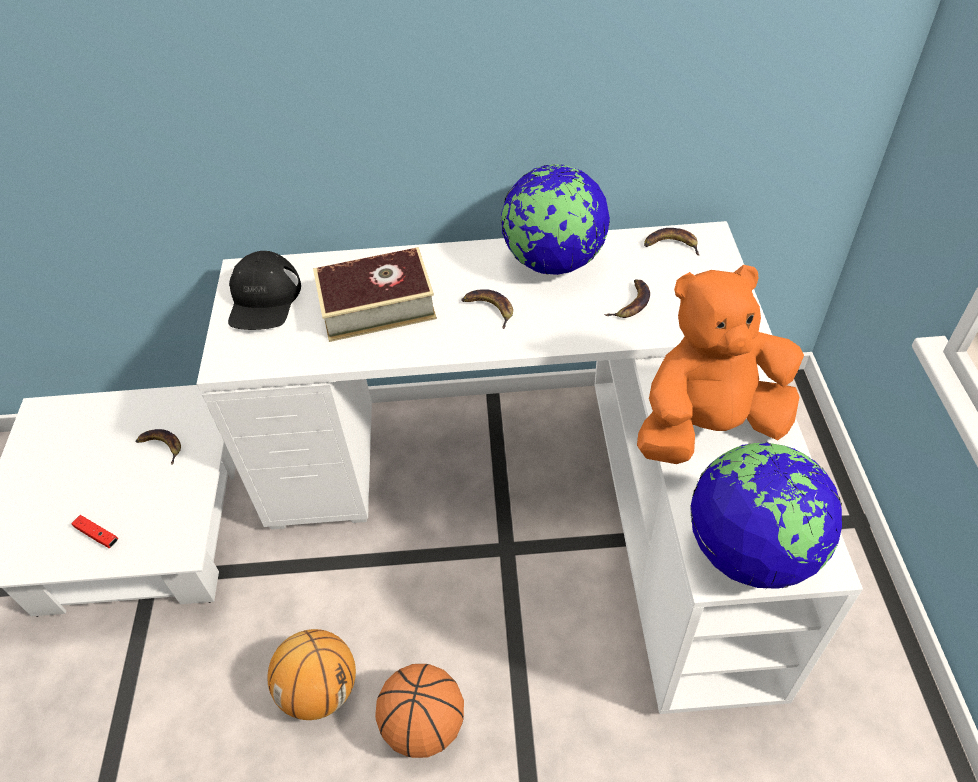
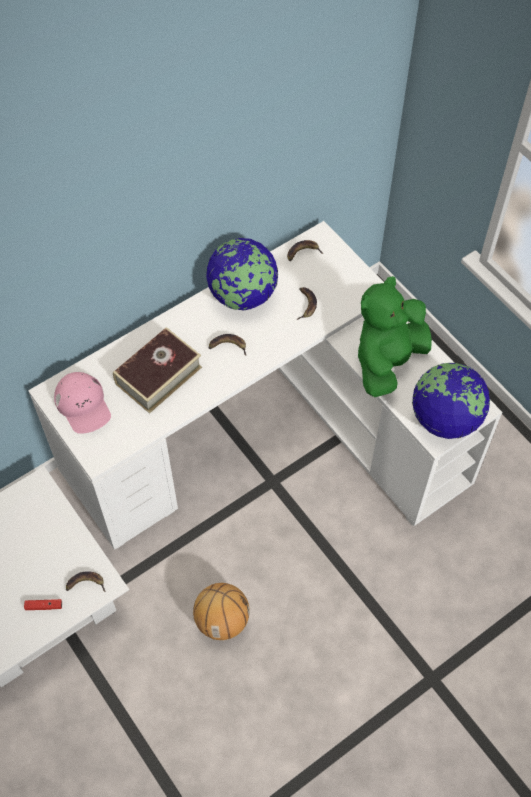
camera: 35 degrees left, 10 degrees up
banana [136,429,181,465] -> banana moved to [66,571,105,592]
black cap [228,251,301,330] -> pink cap [54,372,111,434]
basketball [375,664,464,758] -> none
orange plush toy [637,265,804,464] -> green plush toy [358,276,432,397]

